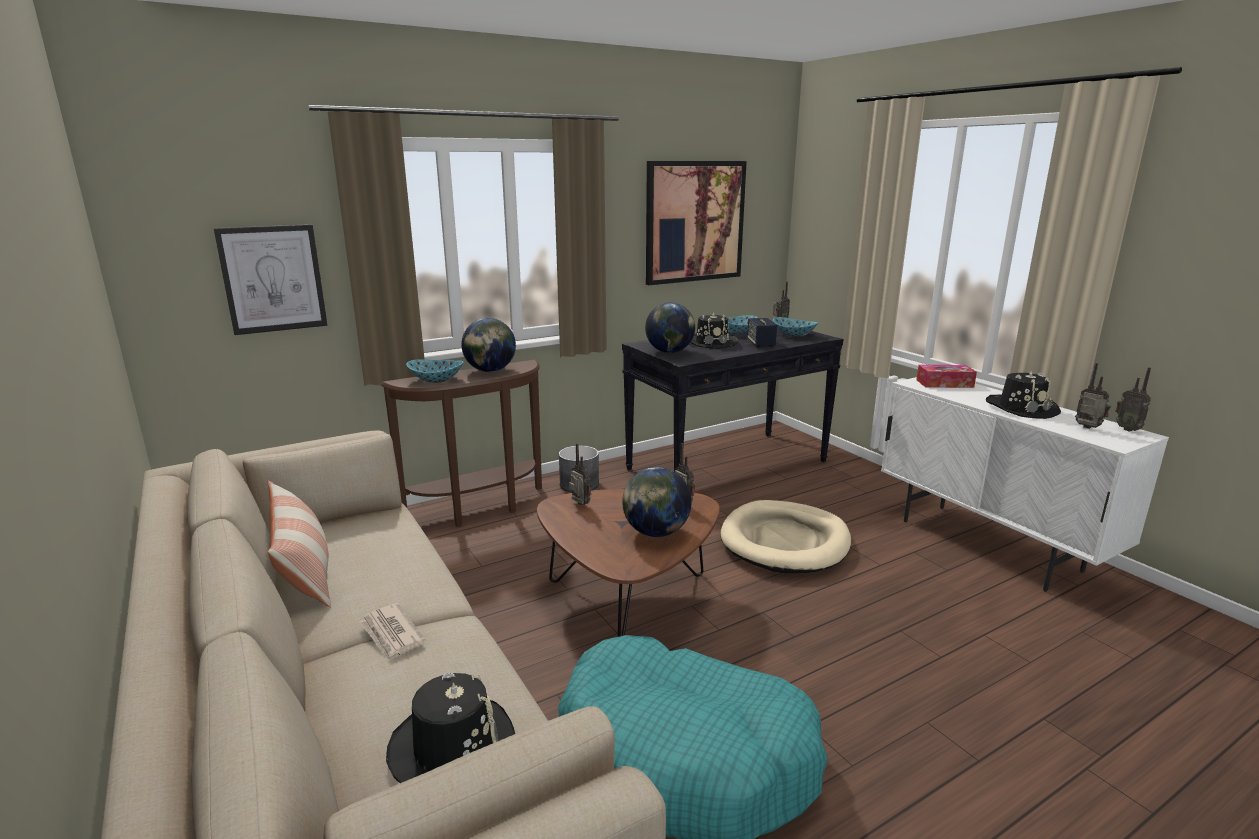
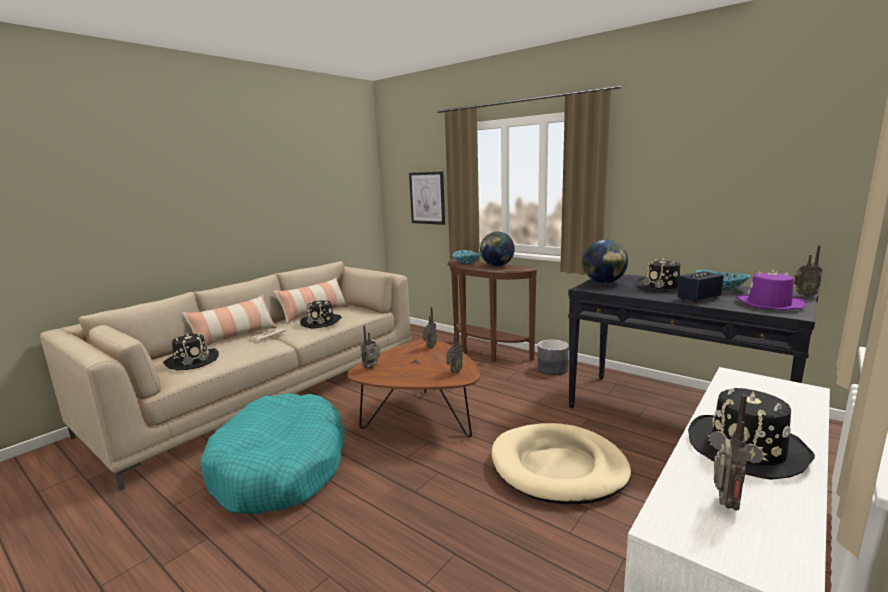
camera: 70 degrees right, 5 degrees down
globe [622,467,691,537] -> none
picture [646,161,747,285] -> none
bowl [773,317,818,337] -> purple hat [736,268,806,310]
tissue box [916,365,977,388] -> none
radio [1115,367,1151,432] -> radio moved to [361,325,380,369]
none -> pillow [182,295,277,346]
none -> black hat [300,300,342,328]

